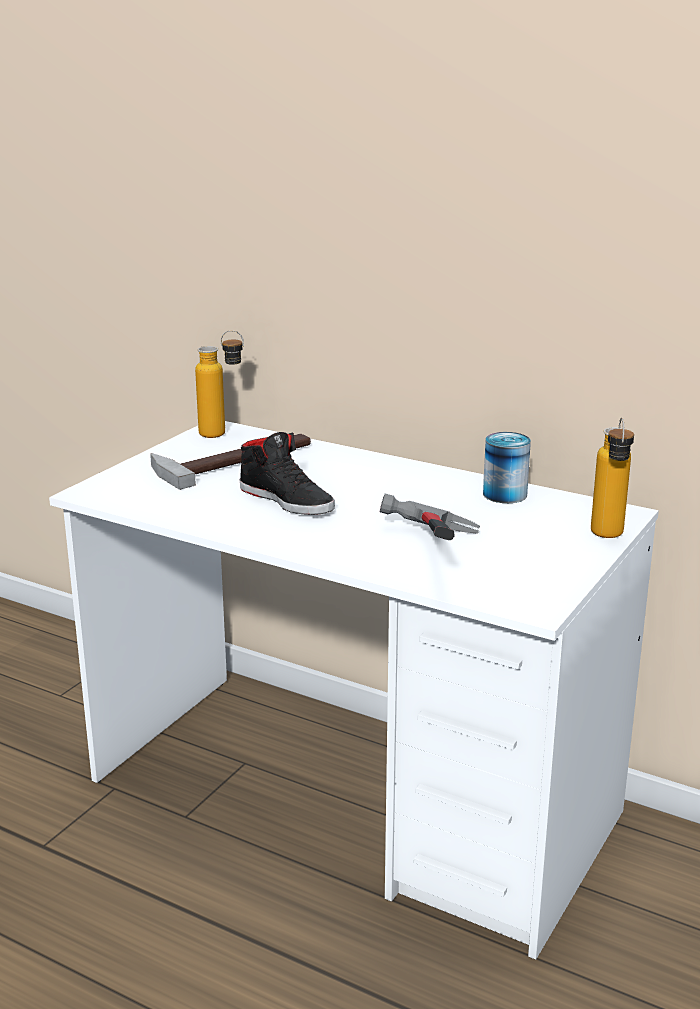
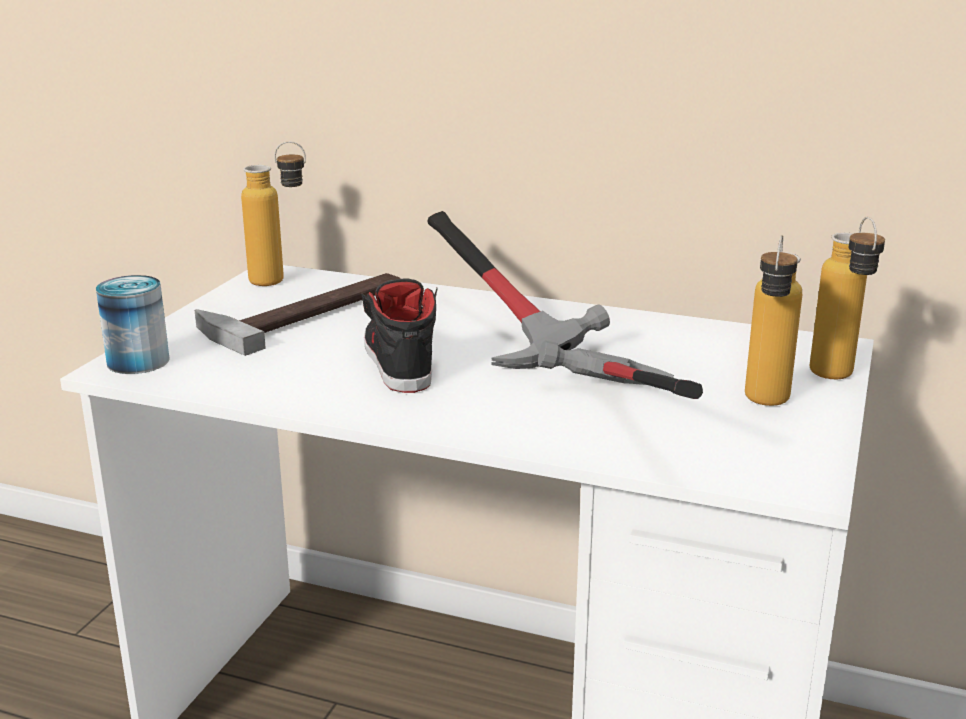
camera: 10 degrees left, 0 degrees up
black shoe [239,432,335,515] -> black shoe turned 135 degrees counterclockwise [361,278,438,393]
can [483,432,531,503] -> can moved to [96,275,170,374]
none -> hammer [427,211,610,369]
none -> bottle [745,235,802,406]

